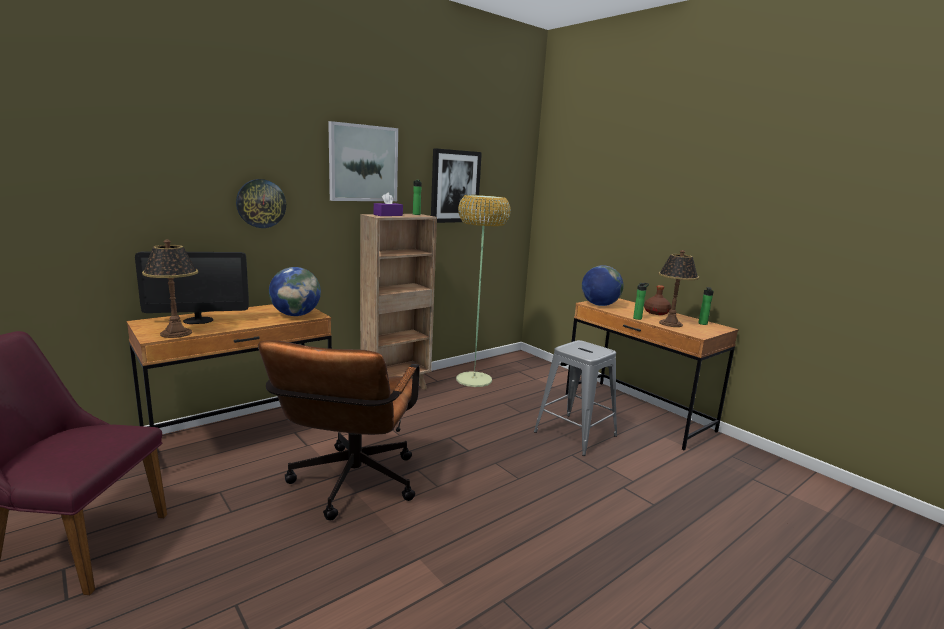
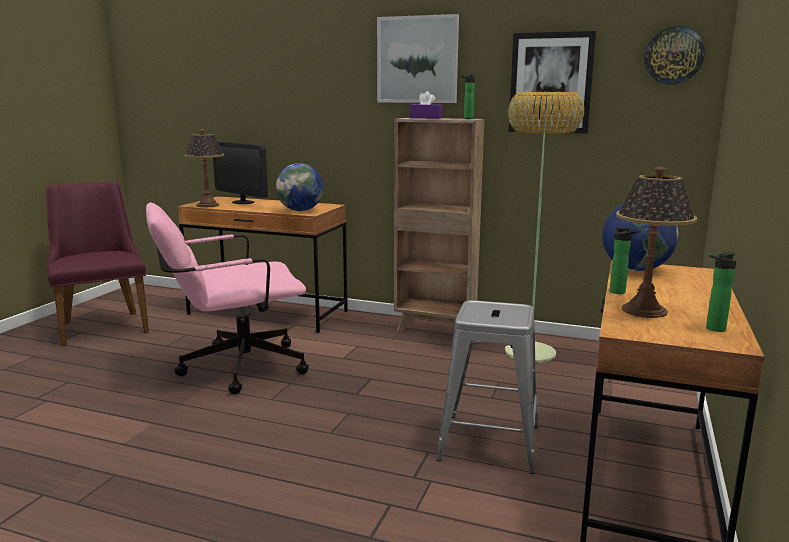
camera: 60 degrees right, 0 degrees up
wall clock [236,179,286,228] -> wall clock moved to [644,26,705,85]
brown office chair [258,340,419,520] -> pink office chair [146,203,309,394]
brown bottle [644,285,671,315] -> none

